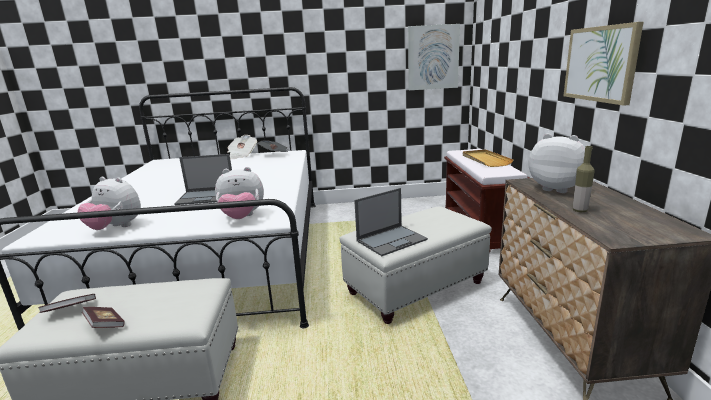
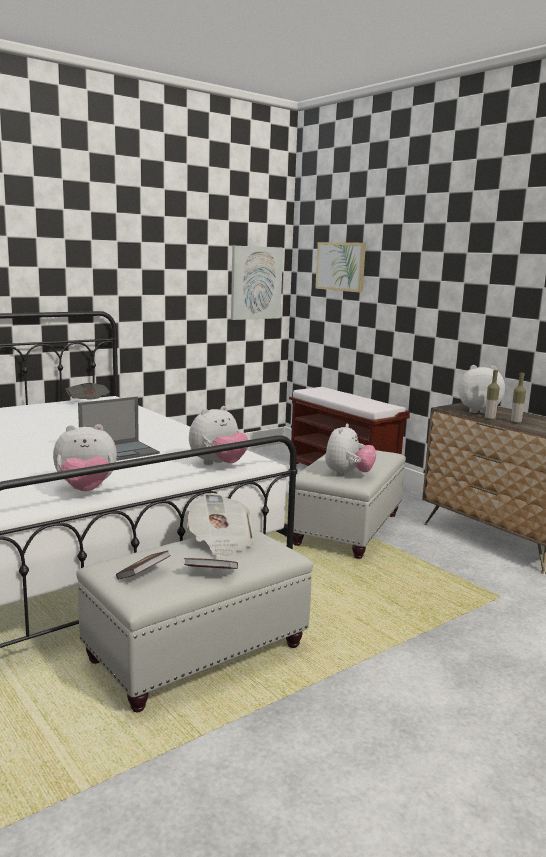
camera: 35 degrees left, 5 degrees down
newspaper [227,135,257,159] -> newspaper moved to [187,493,254,558]
laptop [354,188,428,256] -> plush toy [325,424,377,477]
beige tray [463,149,514,167] -> none
picture [563,22,643,106] -> picture moved to [315,242,366,293]
none -> bottle [485,370,500,420]

